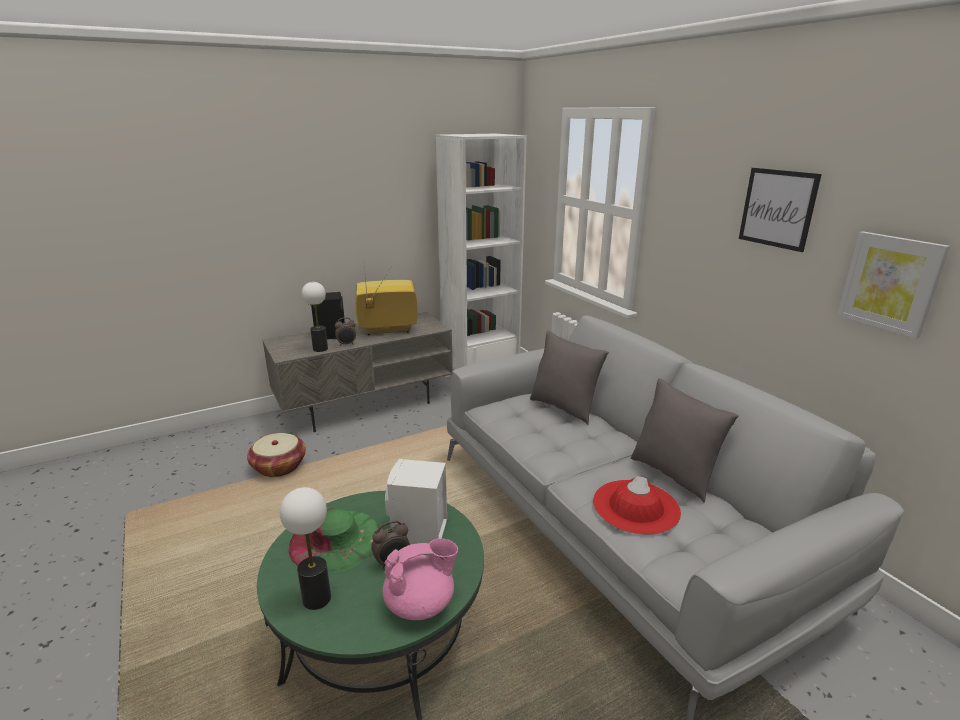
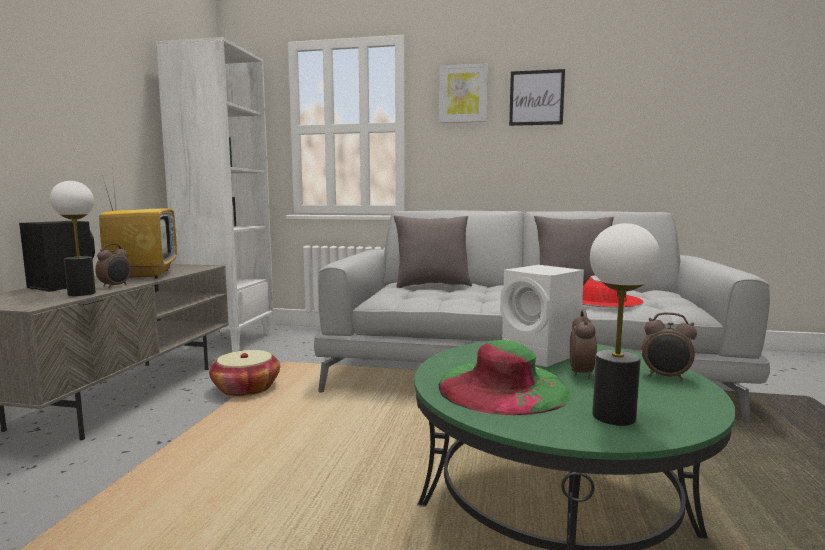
camera: 50 degrees left, 15 degrees down
basket [247,433,306,477] -> basket moved to [209,350,280,397]
television [355,267,418,335] -> television turned 135 degrees clockwise [99,168,177,279]
pink teapot [383,538,458,620] -> alarm clock [641,312,697,381]
picture [837,231,950,338] -> picture moved to [439,63,488,123]

